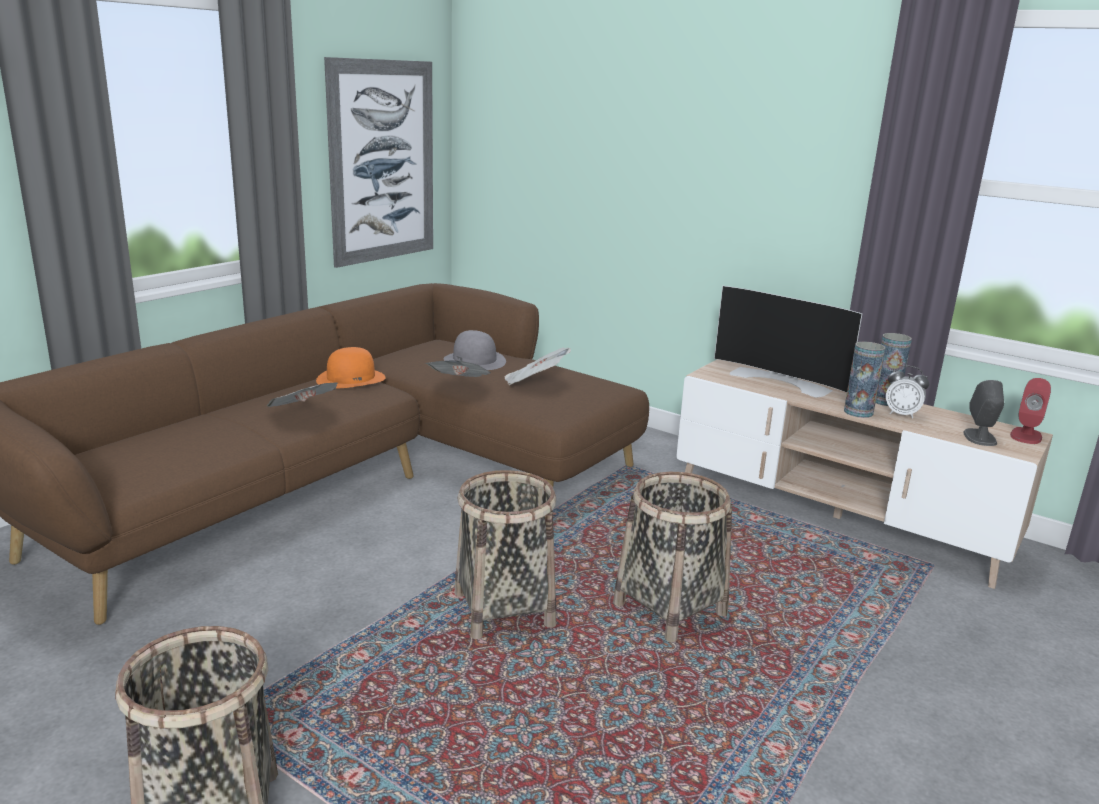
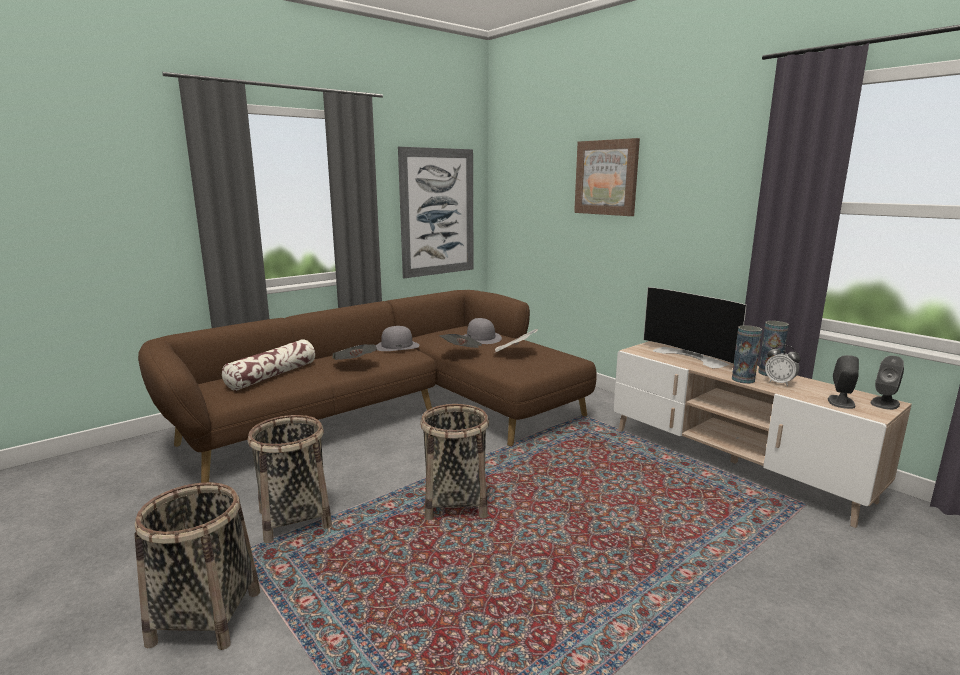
camera: 15 degrees right, 5 degrees down
orange hat [316,347,386,389] -> grey hat [376,326,420,351]
basket [613,472,732,642] -> basket moved to [248,415,332,543]
red speaker [1010,378,1051,444] -> grey speaker [870,356,904,410]
none -> pillow [222,339,315,391]
none -> picture [574,138,640,216]

